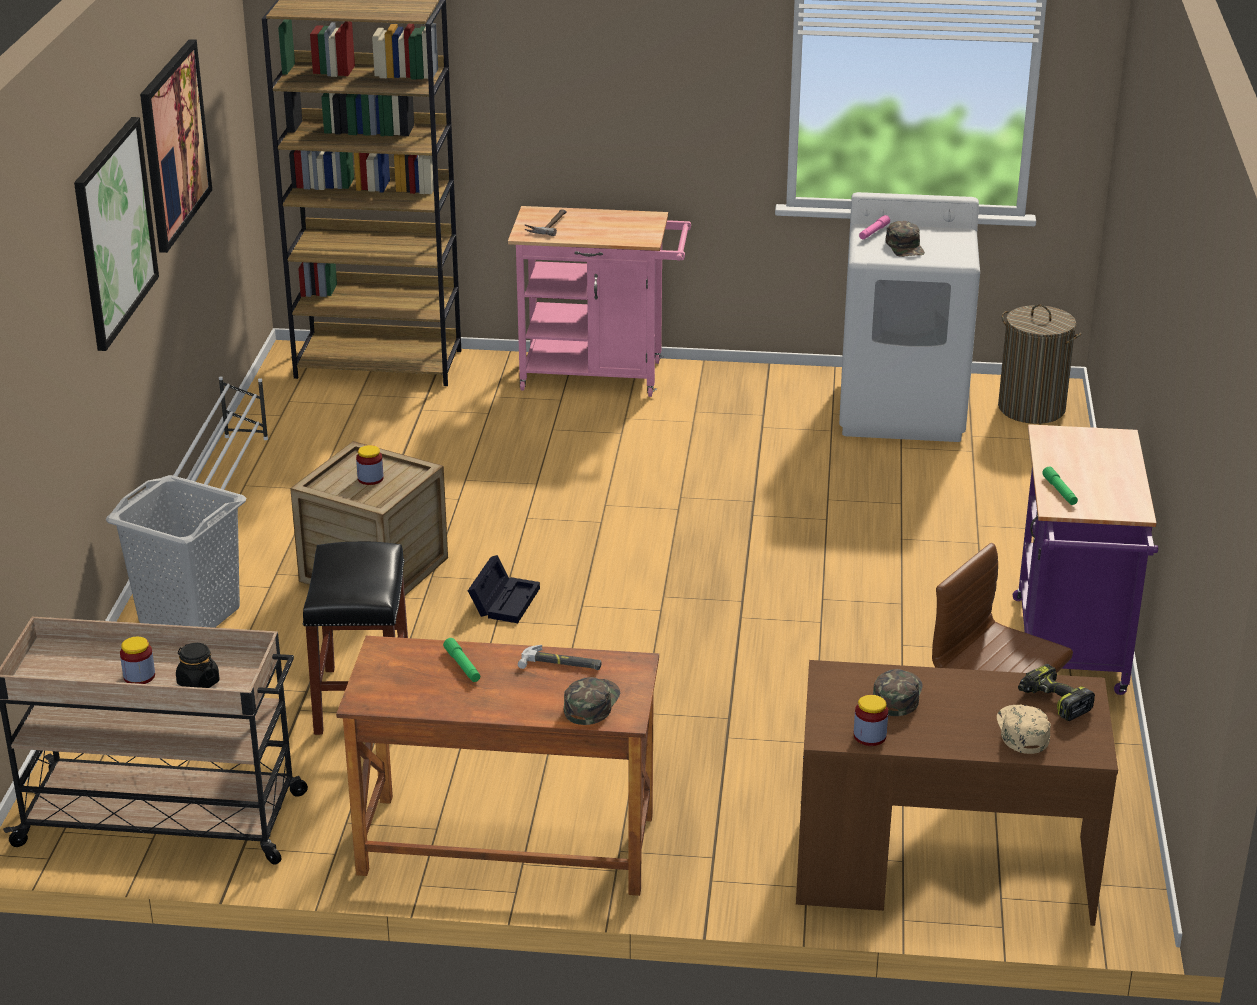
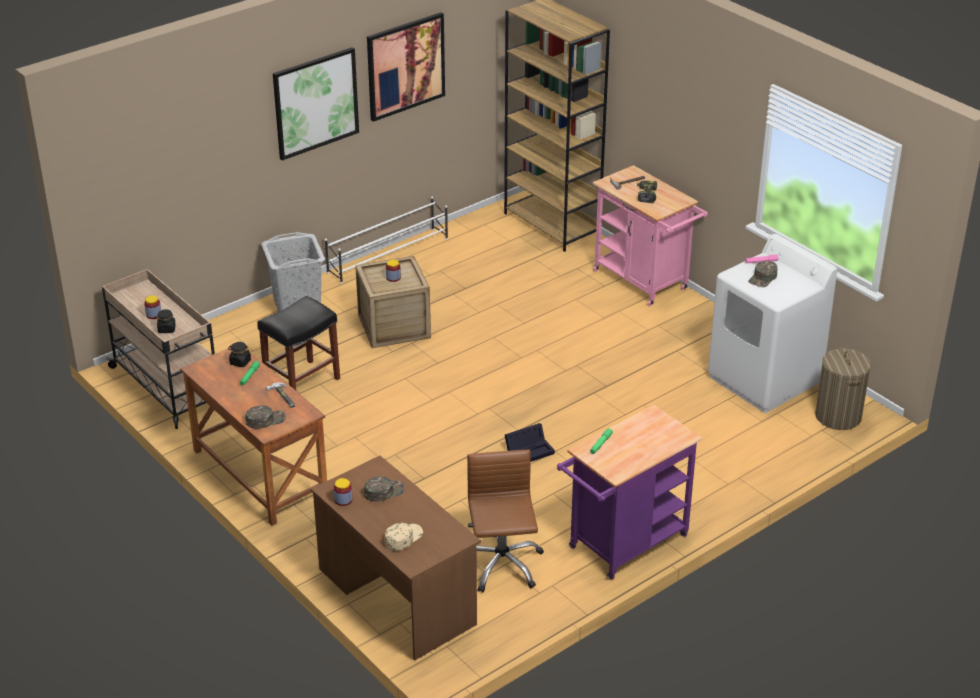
camera: 45 degrees right, 5 degrees up
black storage box [468,555,540,623] -> black storage box moved to [505,423,555,462]
power drill [1018,664,1095,721] -> power drill moved to [637,180,657,203]
none -> black jar [228,342,251,367]

